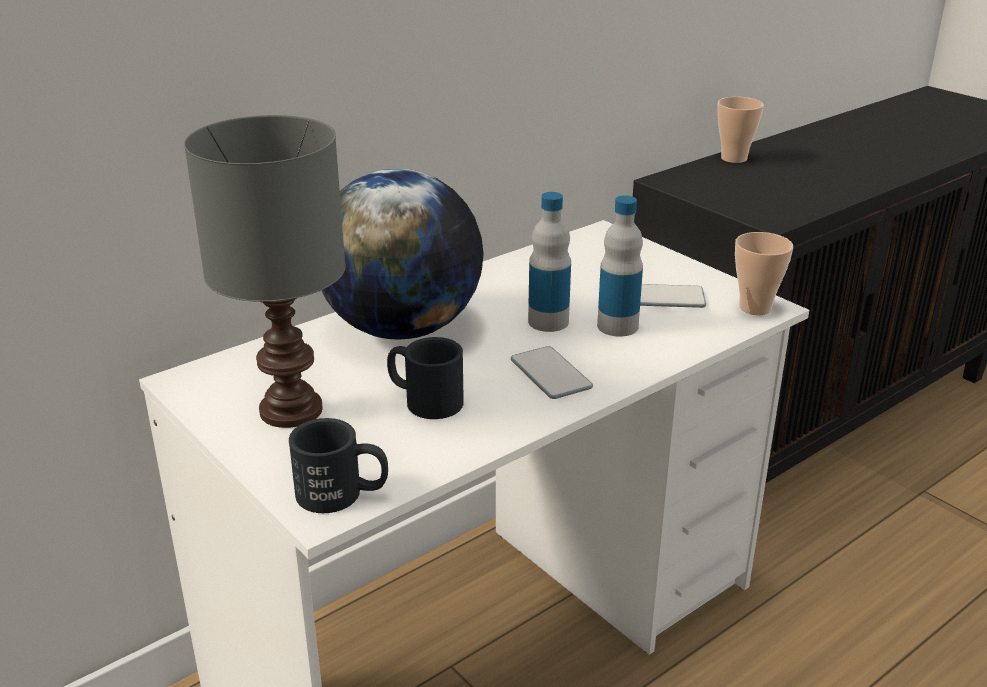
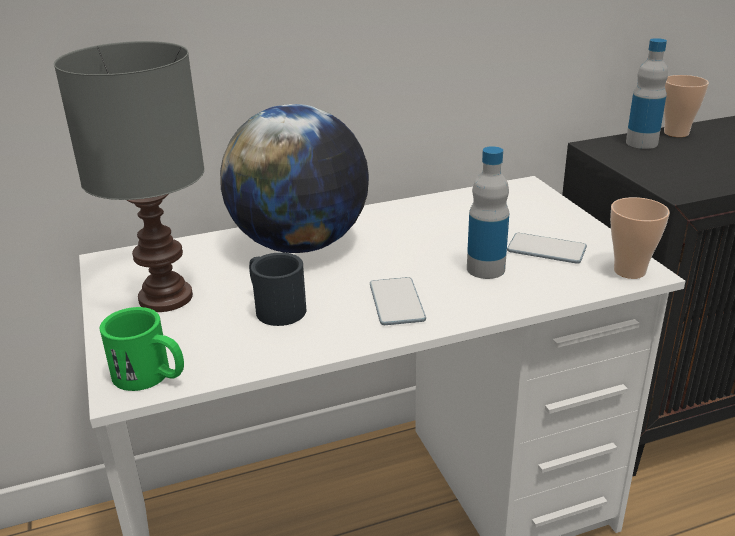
camera: 20 degrees right, 0 degrees up
black mug [289,418,388,513] -> green mug [100,307,184,391]
bottle [528,192,571,332] -> bottle moved to [626,38,668,149]

